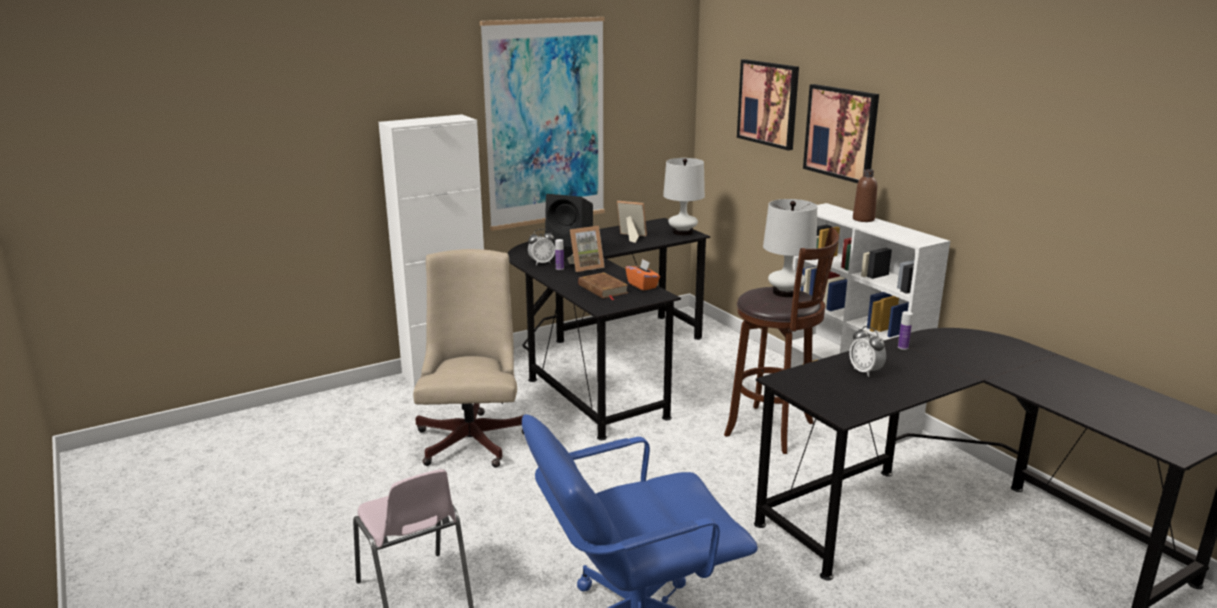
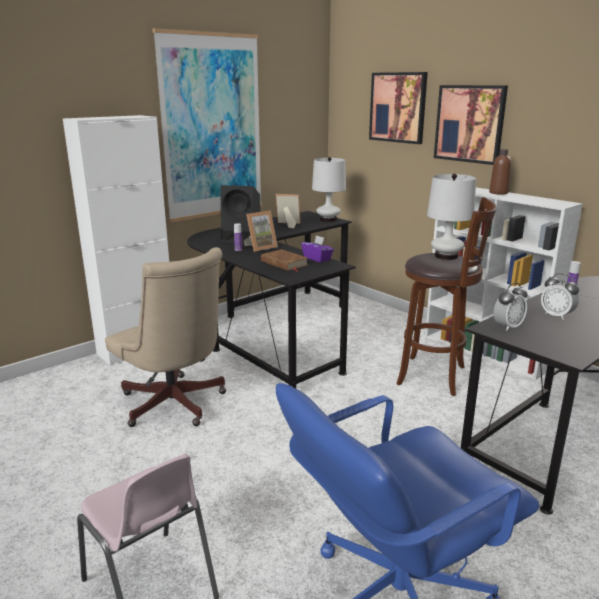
camera: 10 degrees left, 0 degrees up
beige office chair [413,249,524,468] -> beige office chair turned 150 degrees clockwise [105,247,227,427]
alarm clock [528,229,555,265] -> alarm clock moved to [494,283,528,331]
orange tissue box [626,259,660,291] -> purple tissue box [301,235,334,263]

